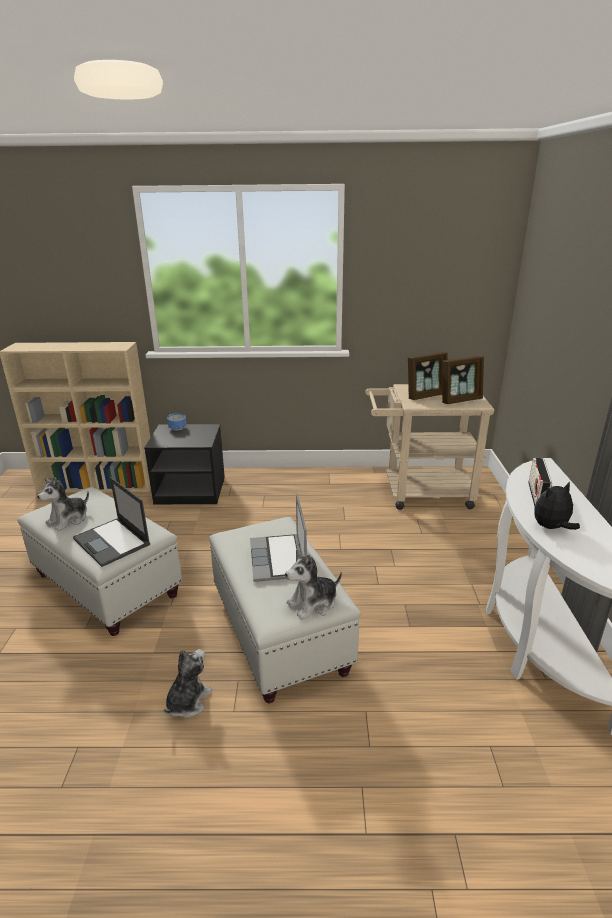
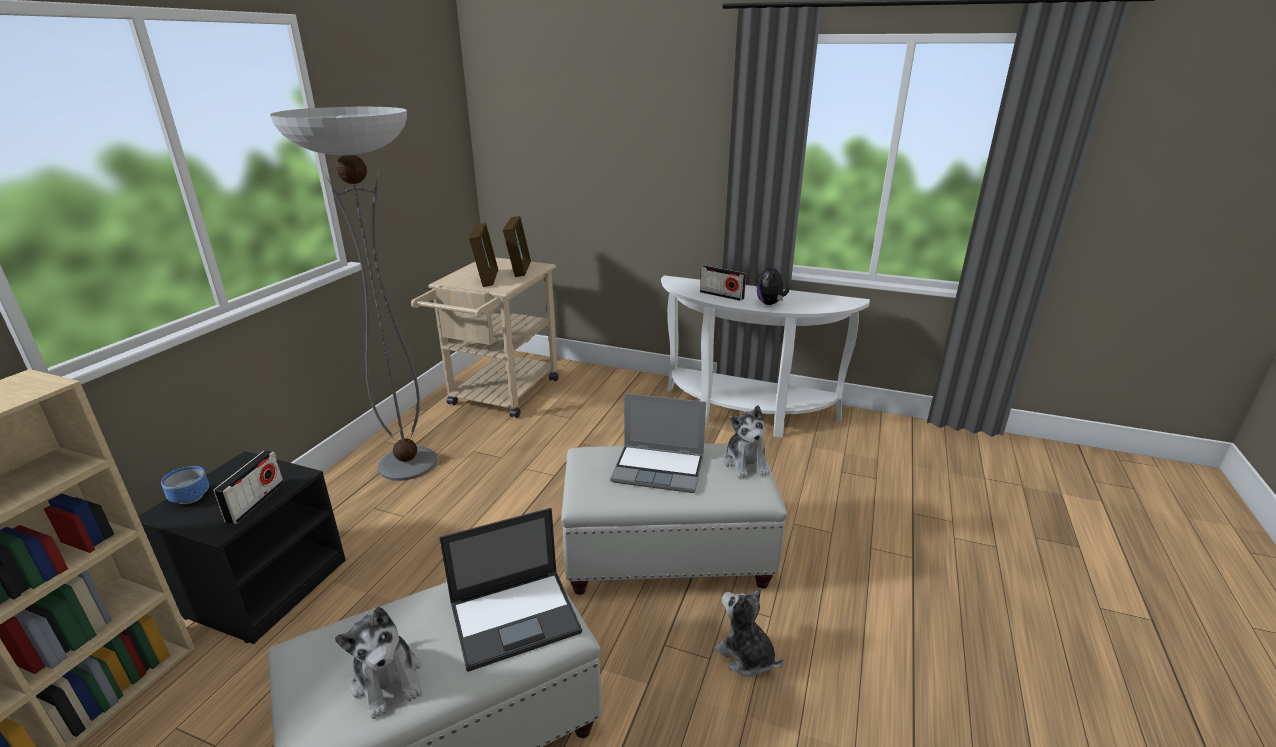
camera: 70 degrees left, 0 degrees up
none -> radio [213,451,284,524]
none -> floor lamp [270,107,437,481]

